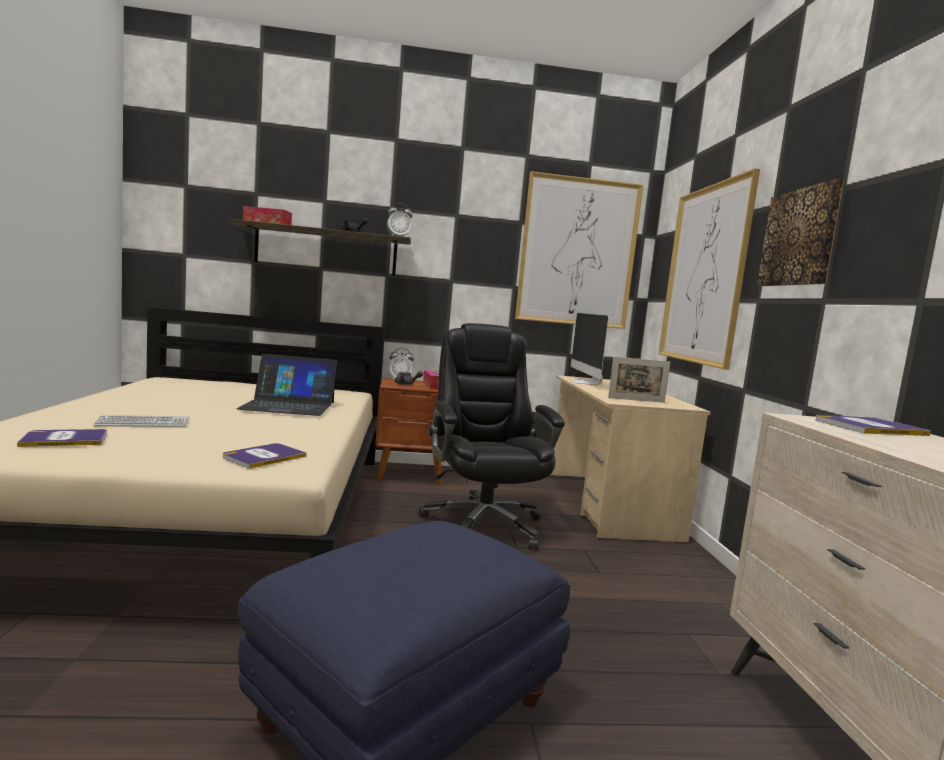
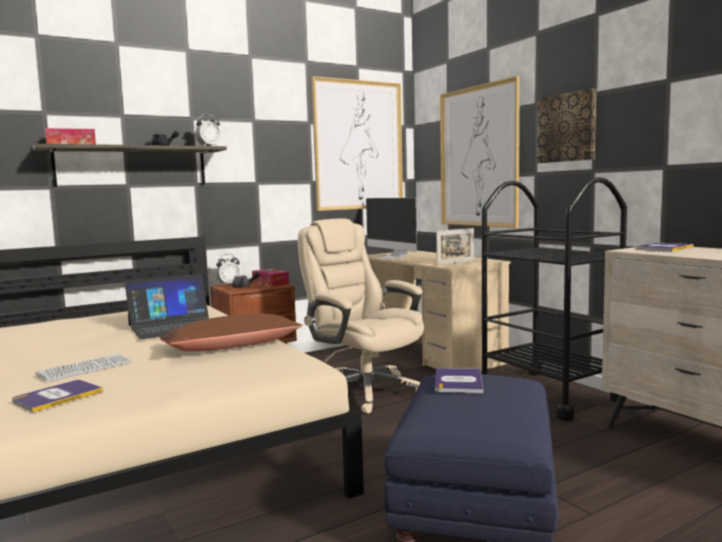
camera: 25 degrees left, 0 degrees up
book [222,443,307,469] -> book moved to [435,368,483,393]
black office chair [419,323,565,550] -> beige office chair [298,218,424,414]
none -> brown pillow [160,313,303,352]
none -> black cart [482,177,627,421]

